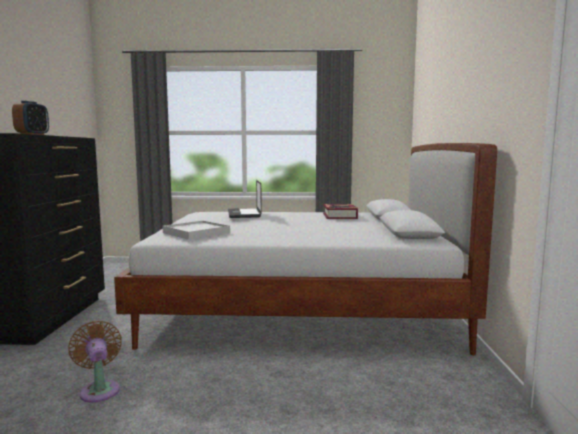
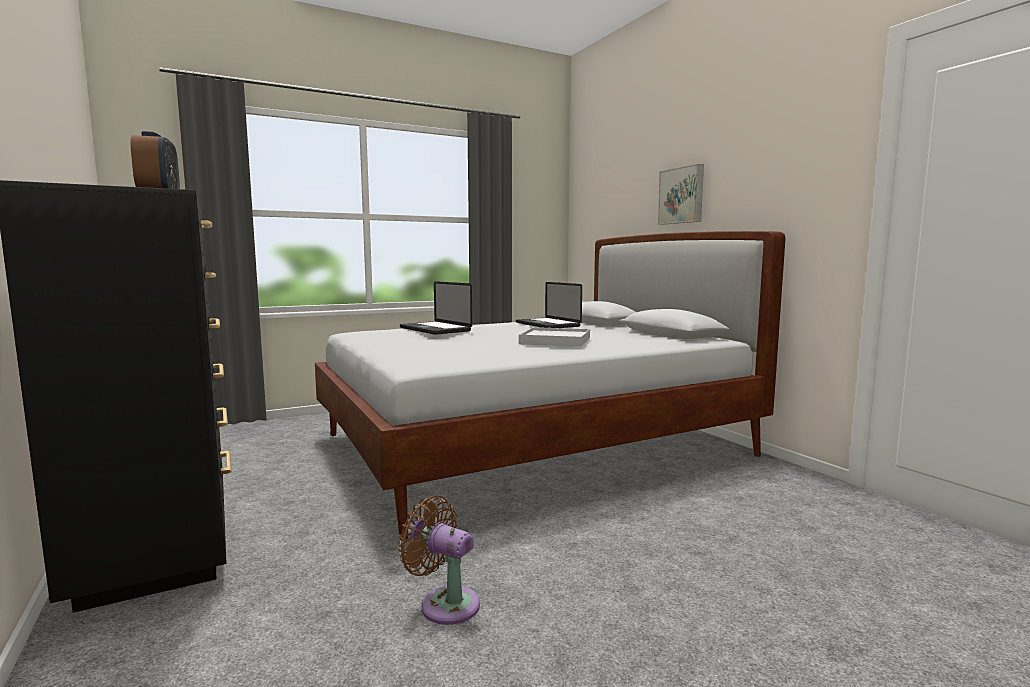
camera: 30 degrees left, 0 degrees up
white tray [163,221,230,240] -> white tray moved to [519,327,590,347]
book [323,204,358,219] -> laptop [516,282,582,328]
none -> picture [658,164,704,225]

